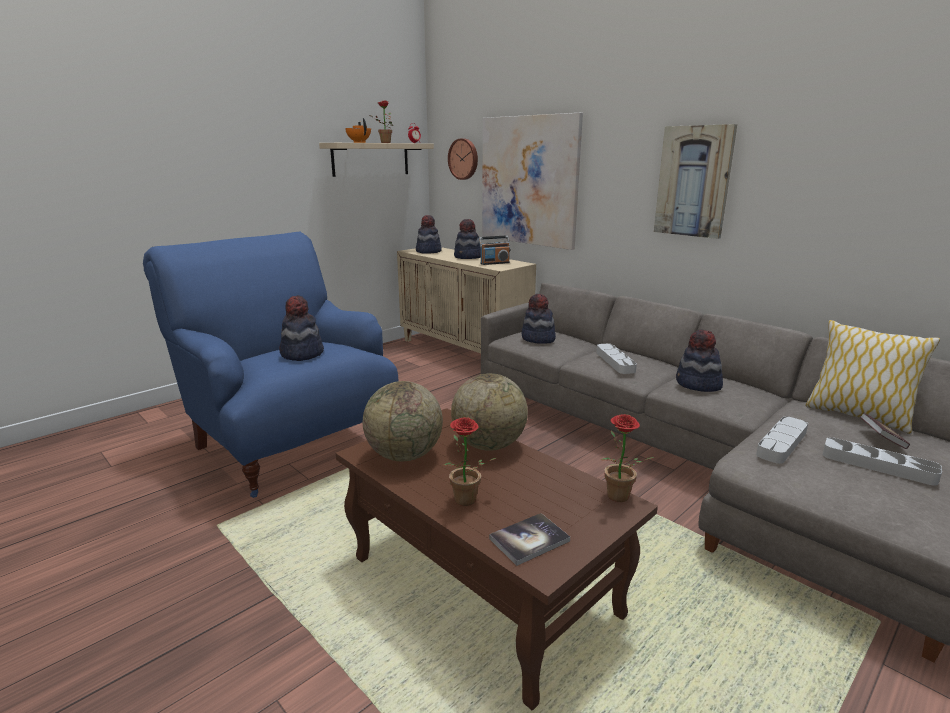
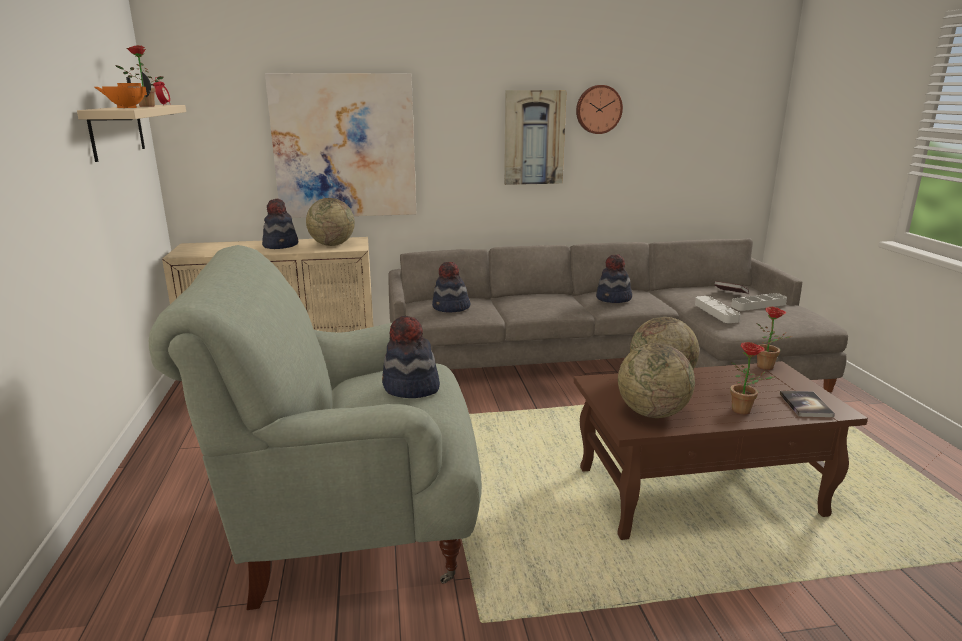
camera: 55 degrees left, 0 degrees up
blue armchair [143,232,398,498] -> grey armchair [149,245,482,610]
hat [416,215,442,254] -> none
wall clock [448,138,478,180] -> wall clock moved to [576,85,623,134]
radio [479,236,510,265] -> globe [306,198,355,246]
grey tray [596,344,637,374] -> none
pillow [805,320,940,434] -> none

